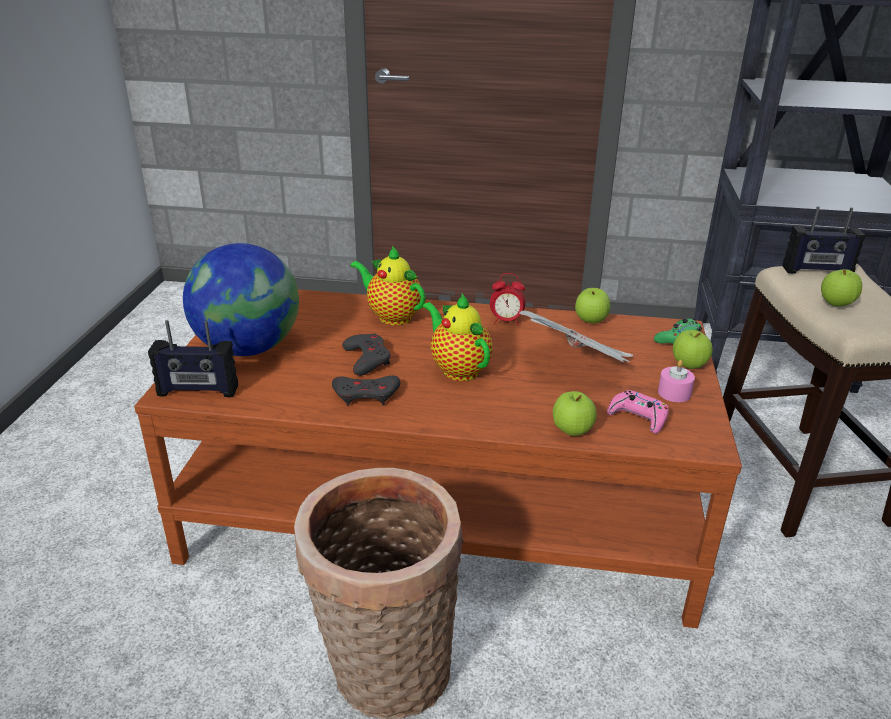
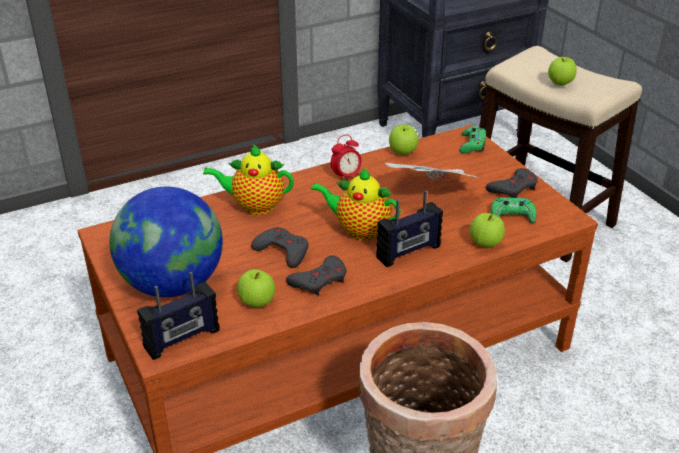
camera: 35 degrees left, 5 degrees up
pink game controller [607,390,669,434] -> green game controller [491,197,536,223]
pink candle [658,360,695,402] -> grey game controller [486,168,538,198]
apple [673,330,713,369] -> apple moved to [237,269,275,307]
radio [783,206,865,274] -> radio moved to [376,190,443,267]

